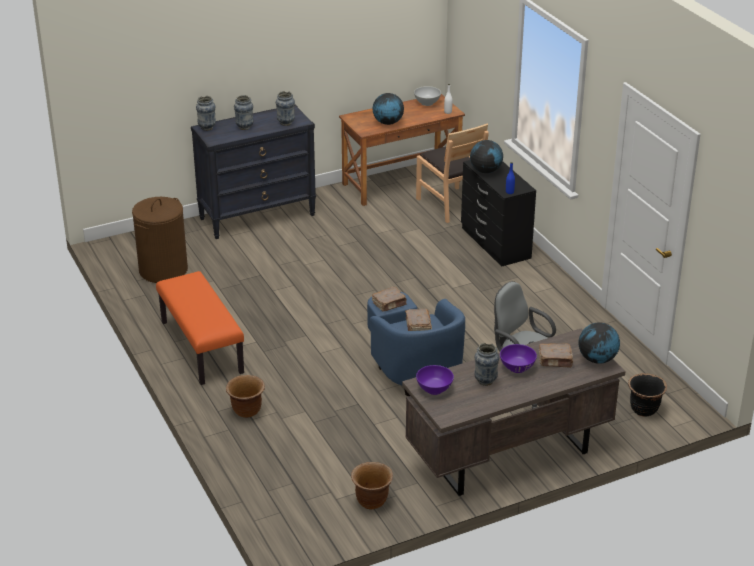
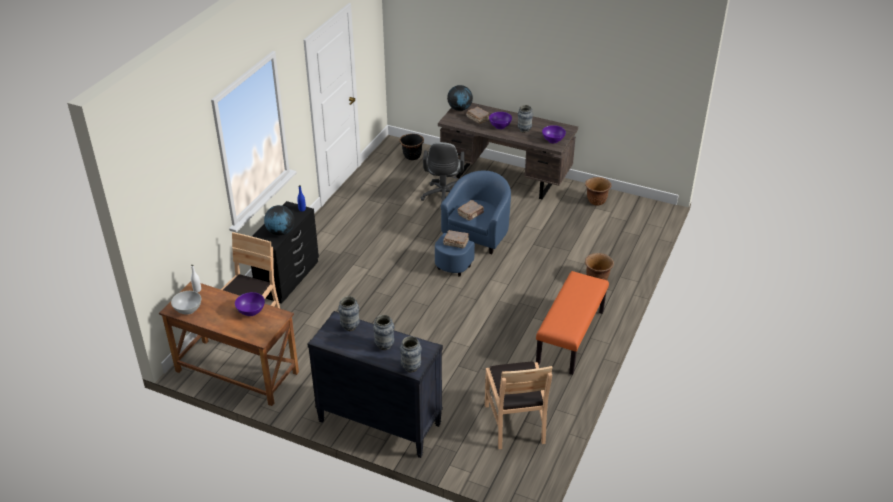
camera: 130 degrees left, 5 degrees up
brown laundry basket [132,197,188,283] -> brown chair [485,362,552,449]
globe [372,93,404,125] -> purple bowl [235,292,265,316]

